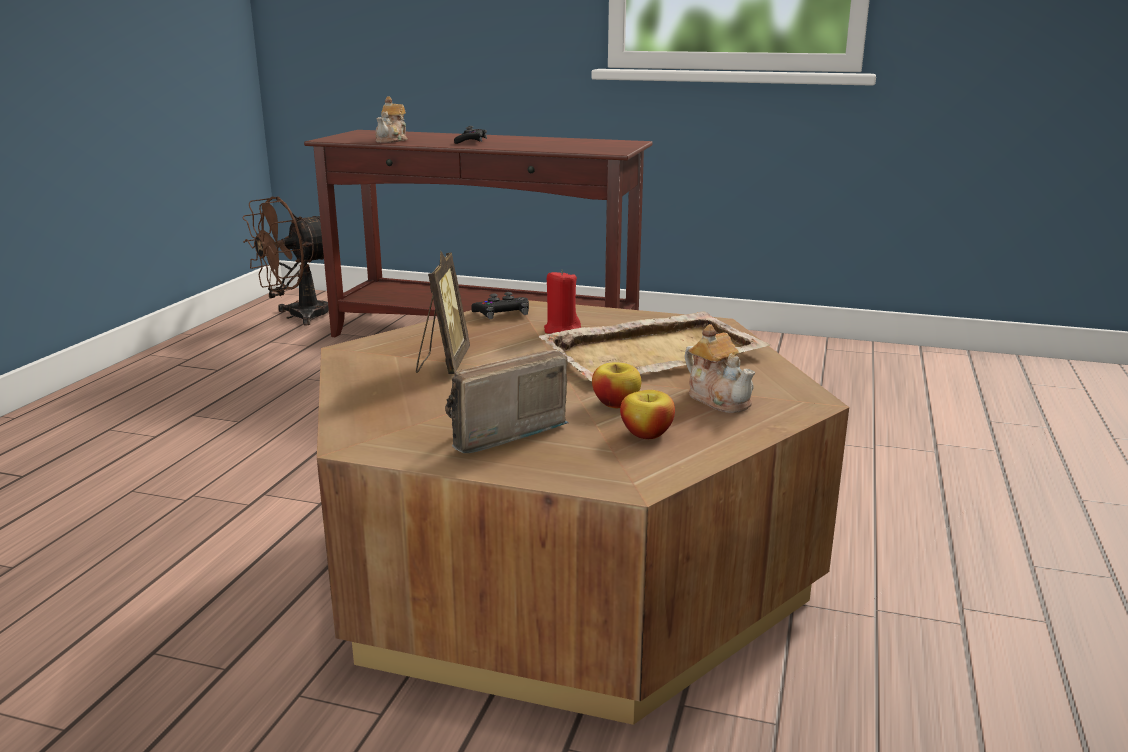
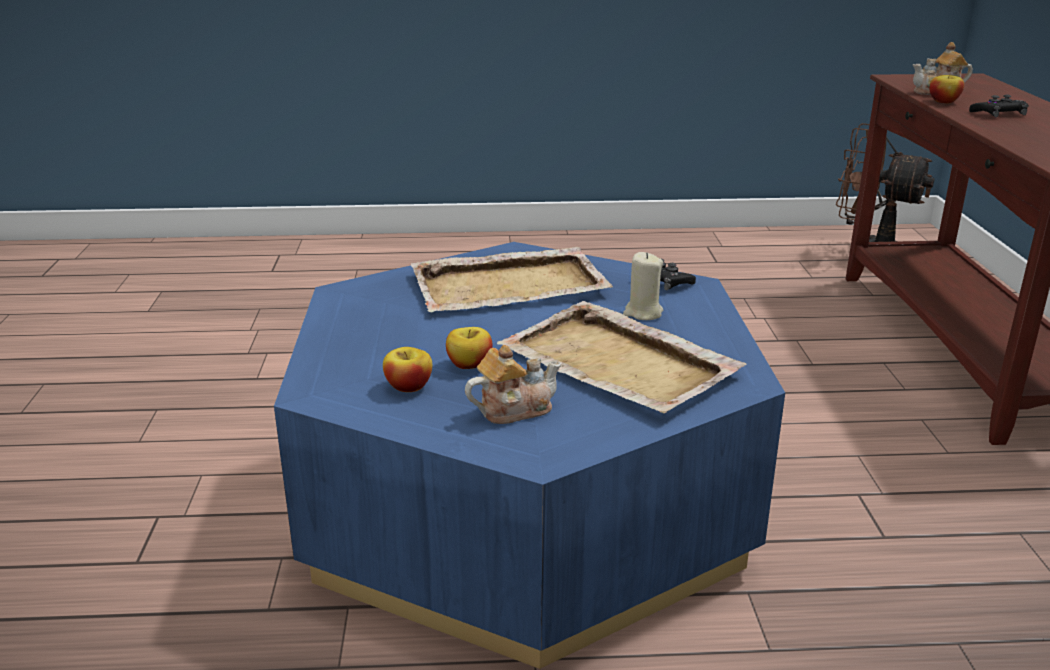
camera: 70 degrees right, 5 degrees up
brown coffee table [317,300,849,725] -> blue coffee table [274,242,785,669]
picture frame [416,251,470,374] -> beige tray [411,247,612,312]
radio [445,349,568,453] -> none
red candle [544,269,581,334] -> beige candle [623,252,663,320]
teapot [685,324,755,413] -> teapot turned 150 degrees counterclockwise [465,345,562,424]
none -> apple [929,75,964,103]

